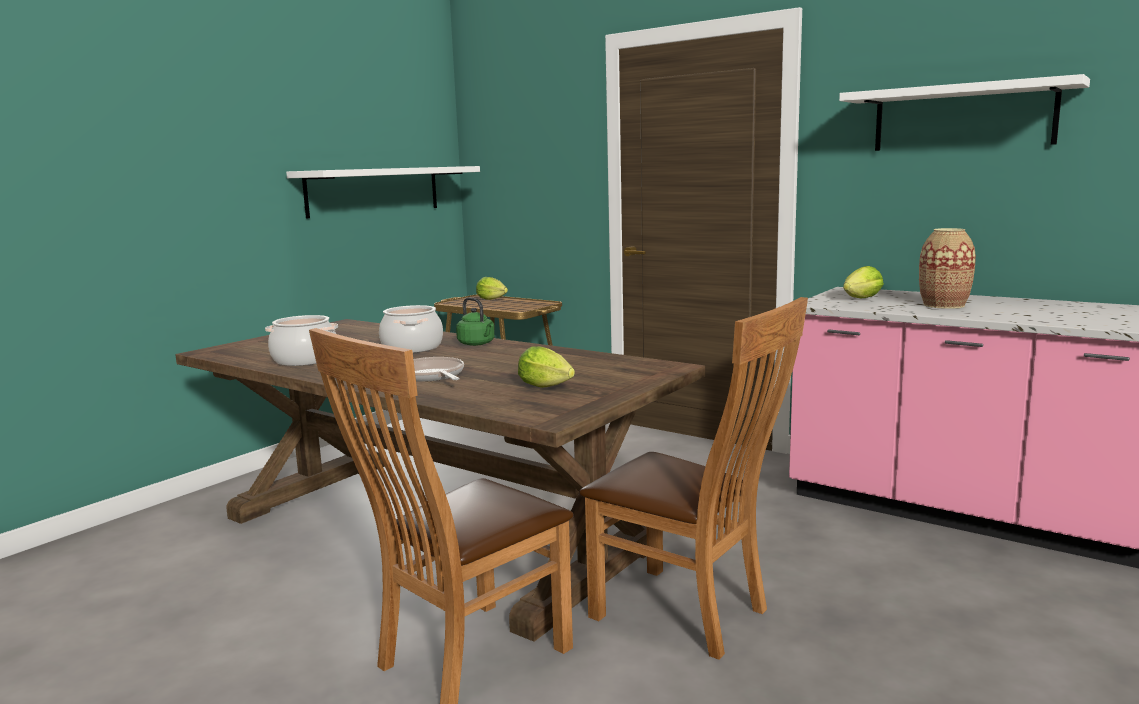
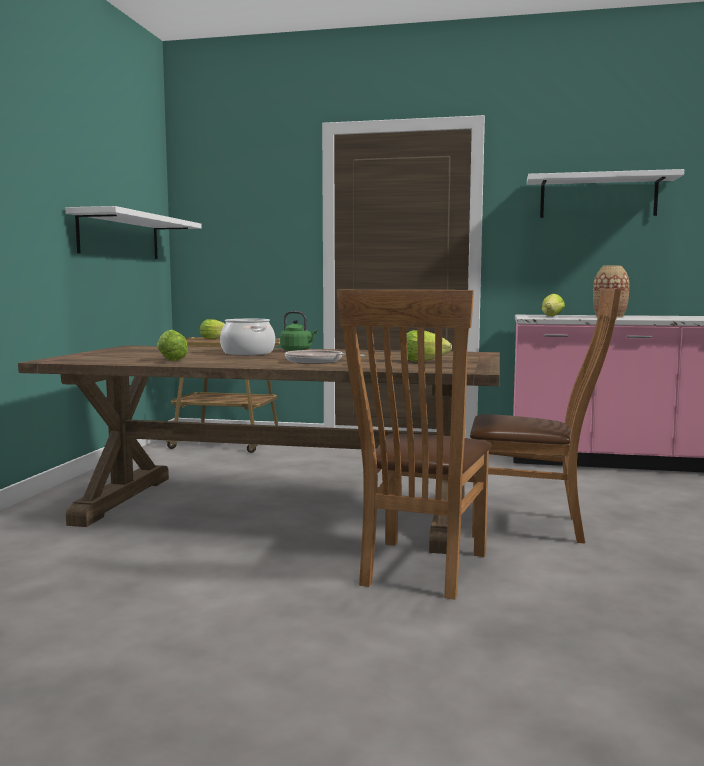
camera: 25 degrees left, 5 degrees down
cooking pot [265,315,338,366] -> lettuce [157,330,188,361]

